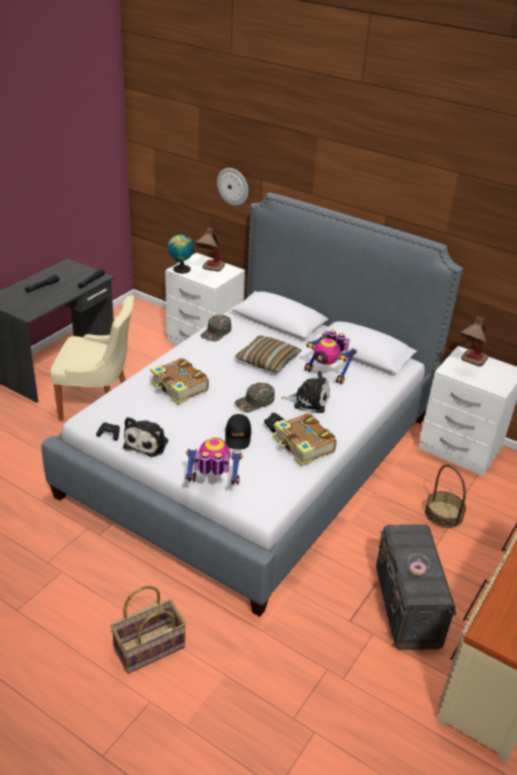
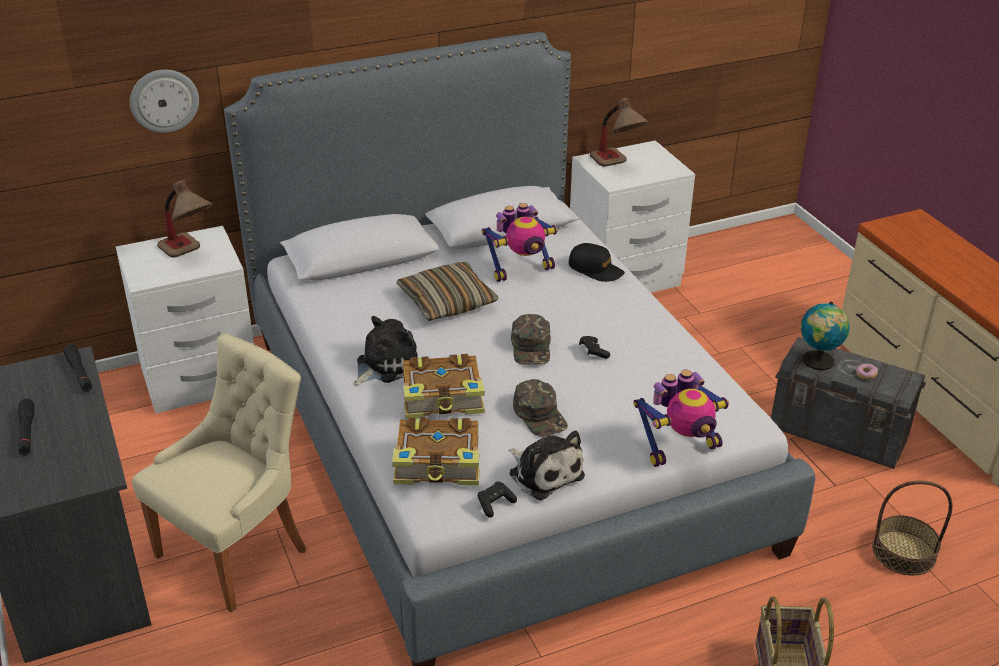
camera: 55 degrees left, 0 degrees up
globe [168,235,194,274] -> globe moved to [801,302,850,370]
toy robot [185,438,243,485] -> toy robot turned 150 degrees counterclockwise [633,370,729,467]
green cap [200,315,231,342] -> green cap moved to [513,379,568,437]
black cap [225,414,251,449] -> black cap moved to [569,243,625,282]
book [273,413,337,466] -> book moved to [392,417,479,486]
plush toy [281,371,330,413] -> plush toy moved to [354,316,418,386]
basket [425,464,466,528] -> basket moved to [872,481,953,576]

